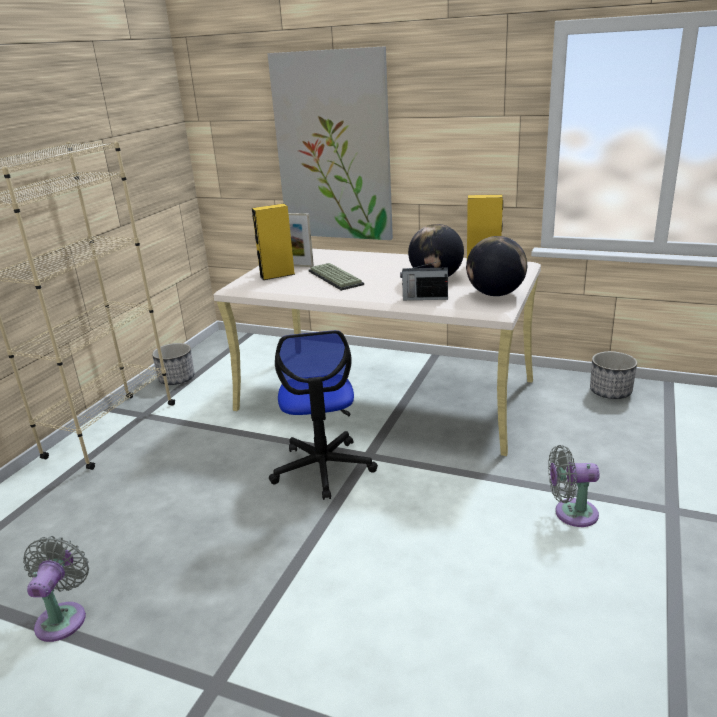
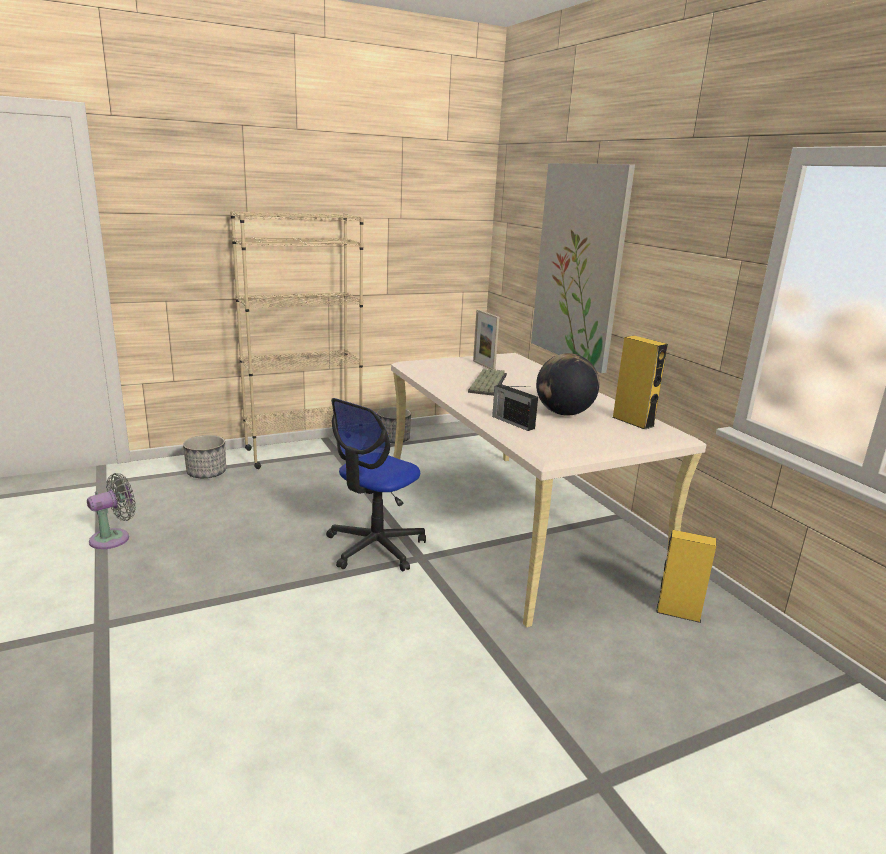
camera: 40 degrees right, 5 degrees down
yellow speaker [252,204,295,280] -> yellow speaker moved to [656,530,716,623]
globe [466,236,527,296] -> none
grey fan [548,445,599,527] -> none
planter [590,351,637,399] -> planter moved to [183,435,226,478]

